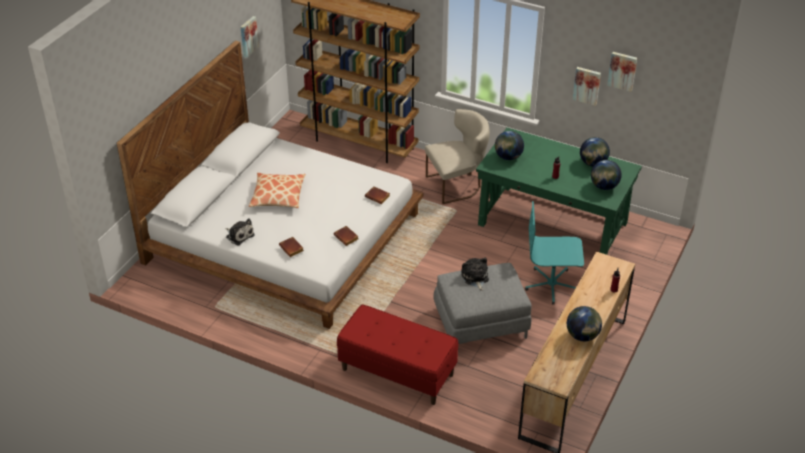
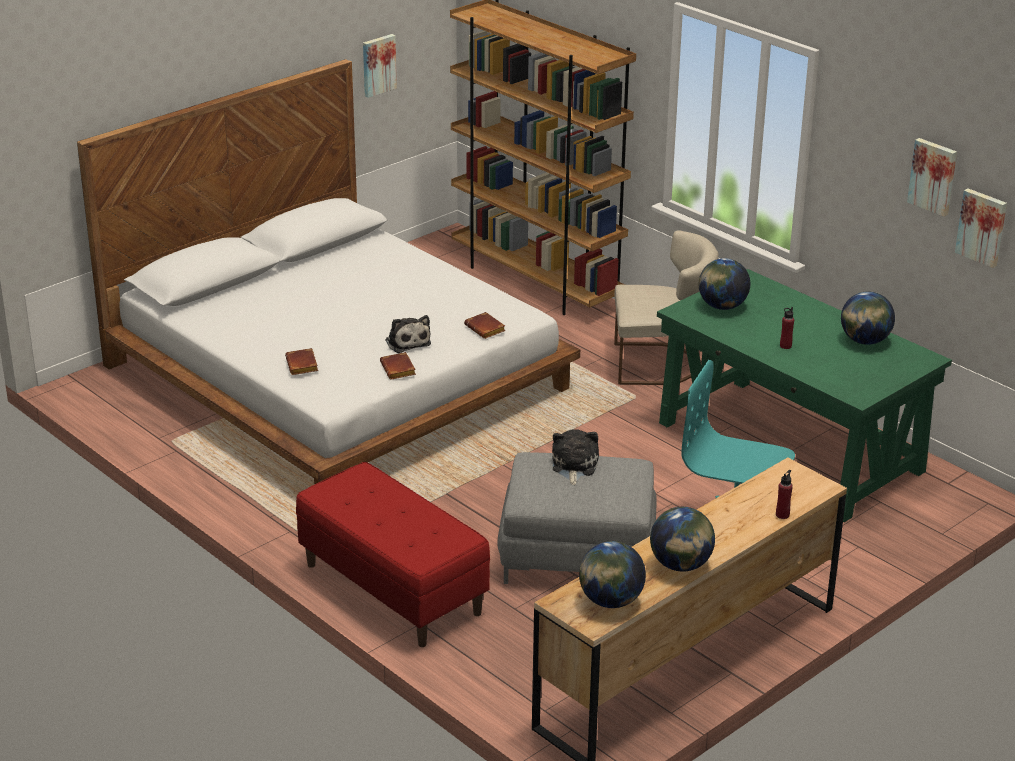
camera: 20 degrees right, 10 degrees down
plush toy [225,218,255,245] -> plush toy moved to [385,315,431,353]
pillow [249,173,306,208] -> none
picture [573,67,601,106] -> picture moved to [955,189,1007,268]
globe [591,160,622,190] -> globe moved to [579,541,646,608]

